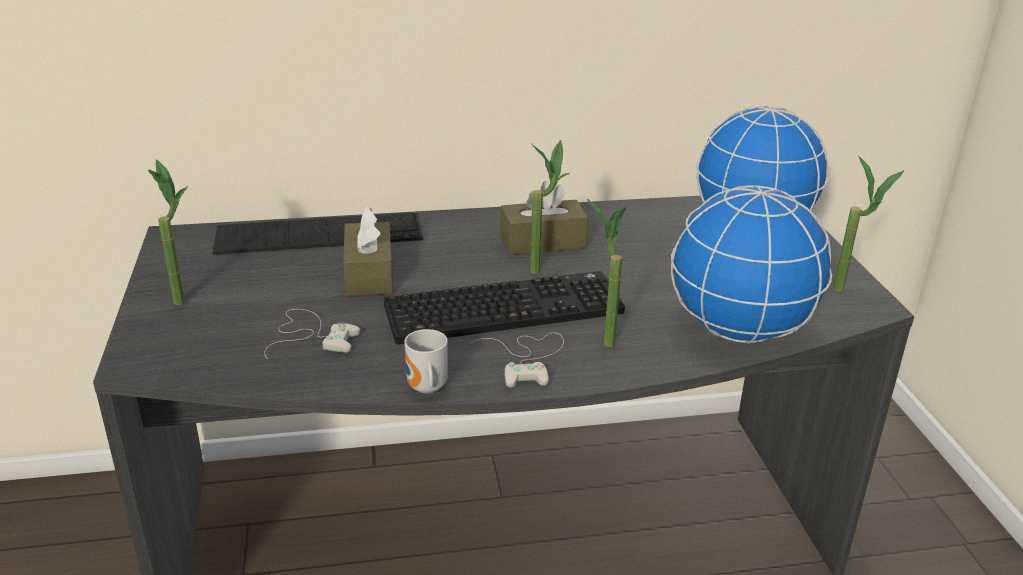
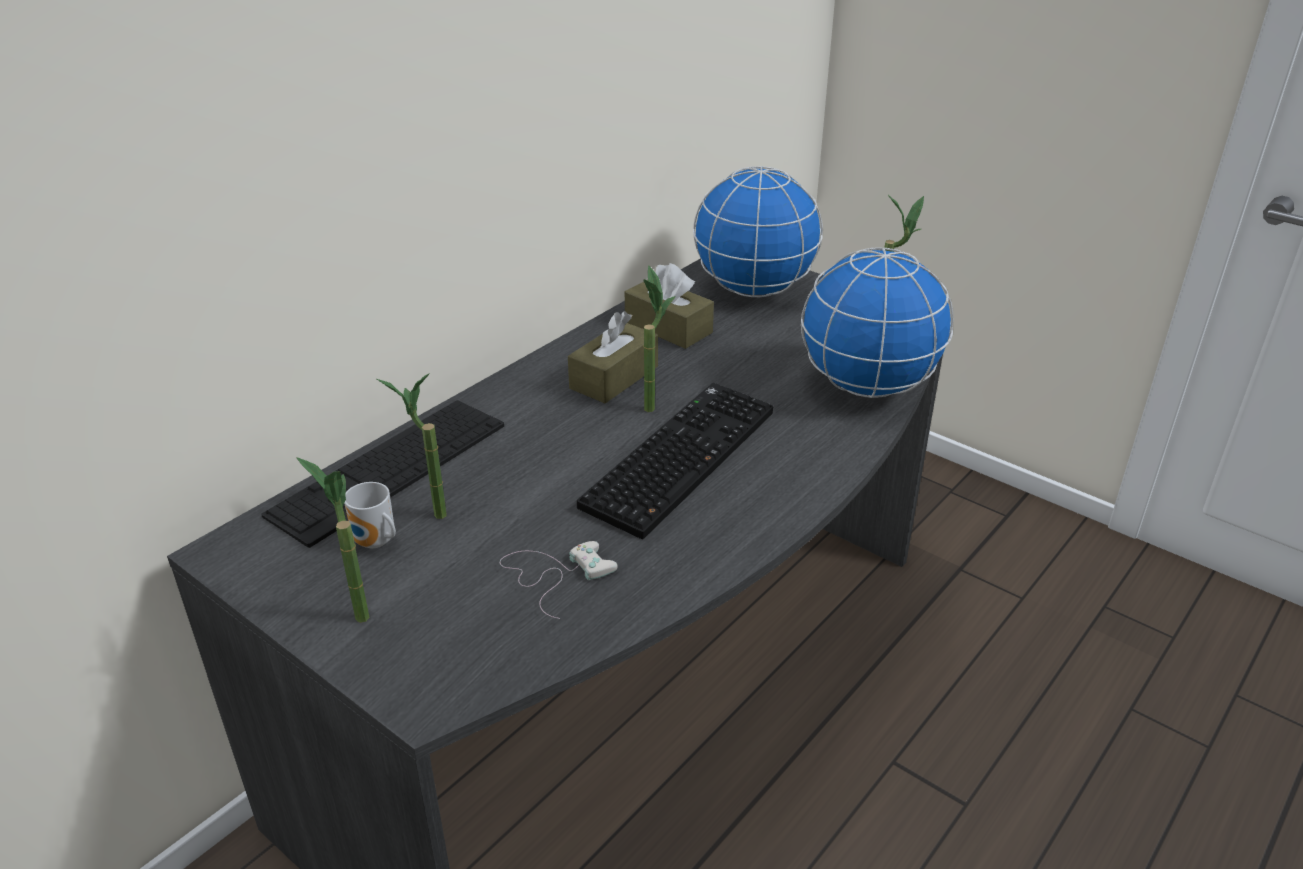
camera: 40 degrees left, 5 degrees up
brown tissue box [343,207,393,296] -> brown tissue box moved to [625,263,714,349]
mug [404,329,448,394] -> mug moved to [344,482,396,548]
white game controller [470,332,564,388] -> none
potted plant [587,199,626,347] -> potted plant moved to [377,373,446,519]

